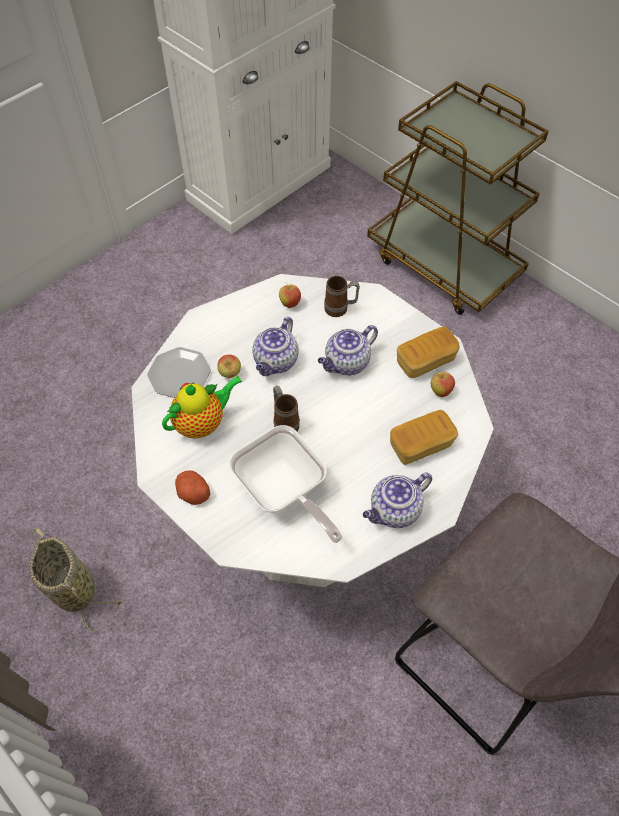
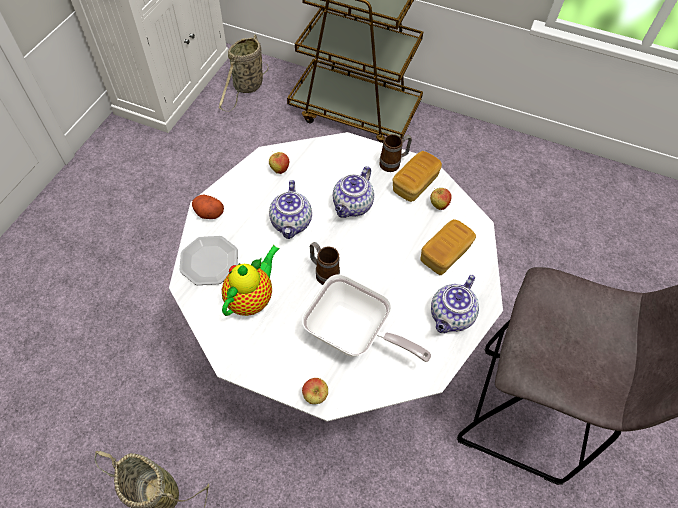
camera: 25 degrees left, 0 degrees up
potato [175,470,211,505] -> potato moved to [192,194,224,219]
apple [217,354,241,378] -> apple moved to [302,378,328,404]
mug [324,276,360,317] -> mug moved to [379,134,412,172]
none -> basket [219,34,269,111]

